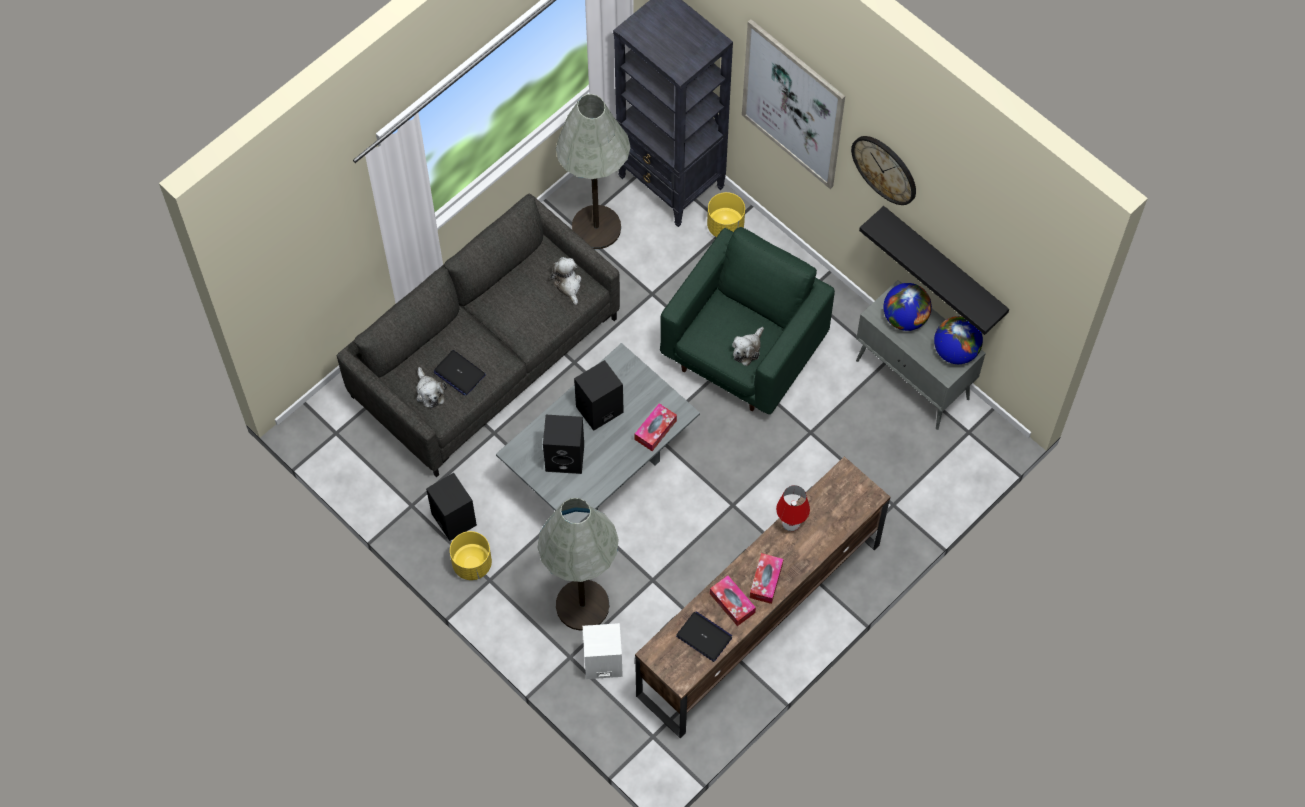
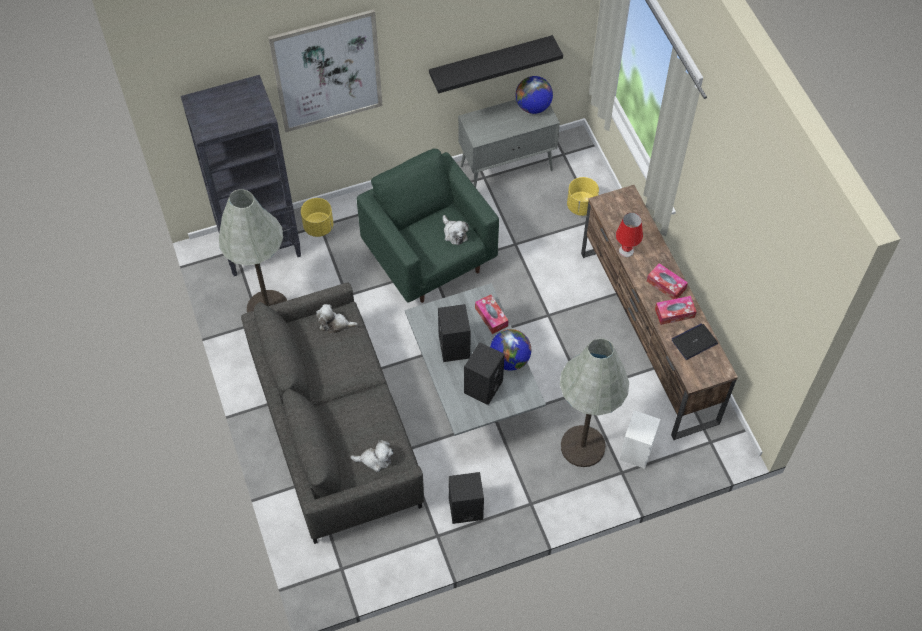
camera: 65 degrees left, 5 degrees down
laptop [434,350,486,396] -> none
yellow planter [450,531,492,580] -> yellow planter moved to [567,177,599,216]
wall clock [851,136,916,205] -> none
globe [883,283,932,331] -> globe moved to [490,329,531,371]

